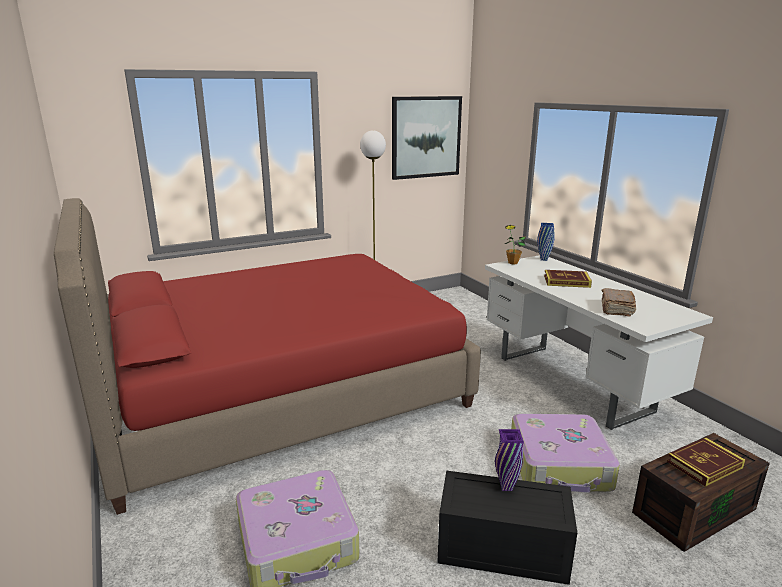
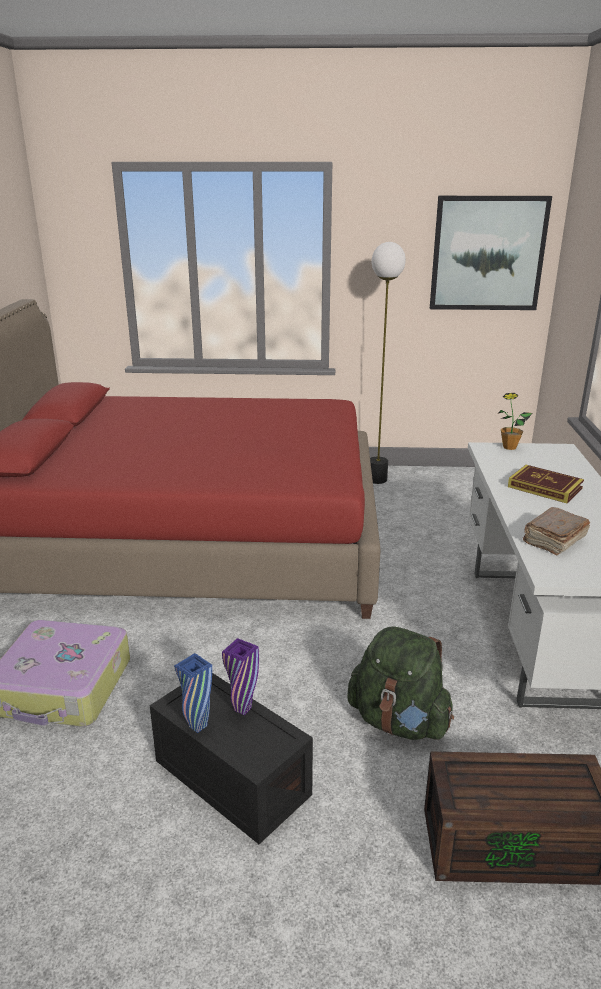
camera: 30 degrees right, 5 degrees up
suitcase [511,414,620,493] -> green backpack [347,626,454,740]
blue vase [537,223,555,261] -> blue vase moved to [174,653,212,733]
book [667,438,745,487] -> none

